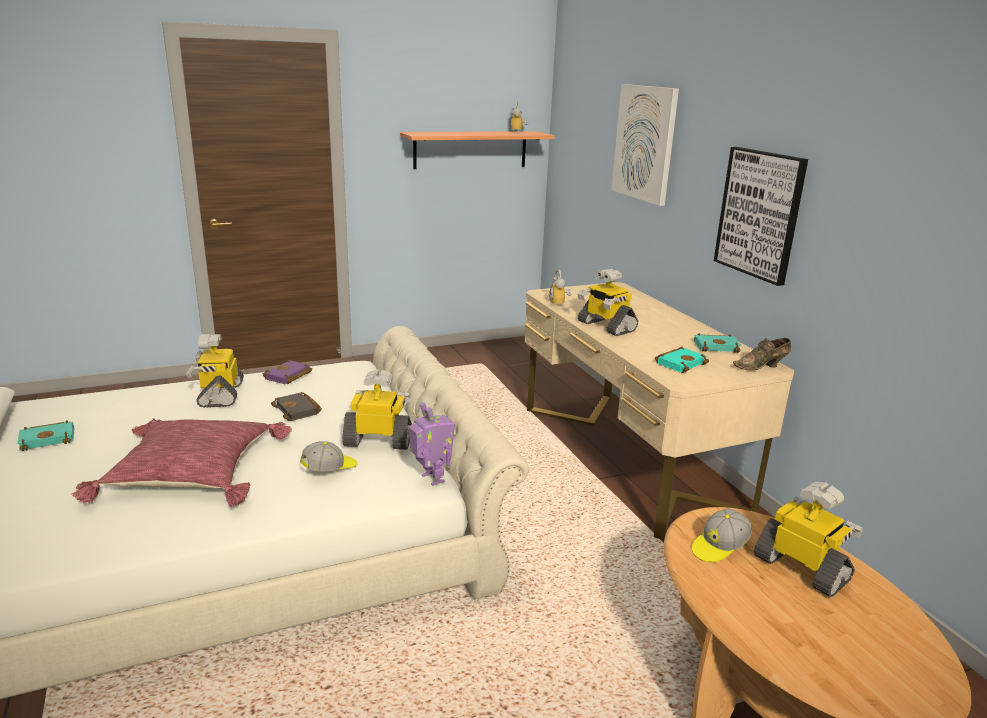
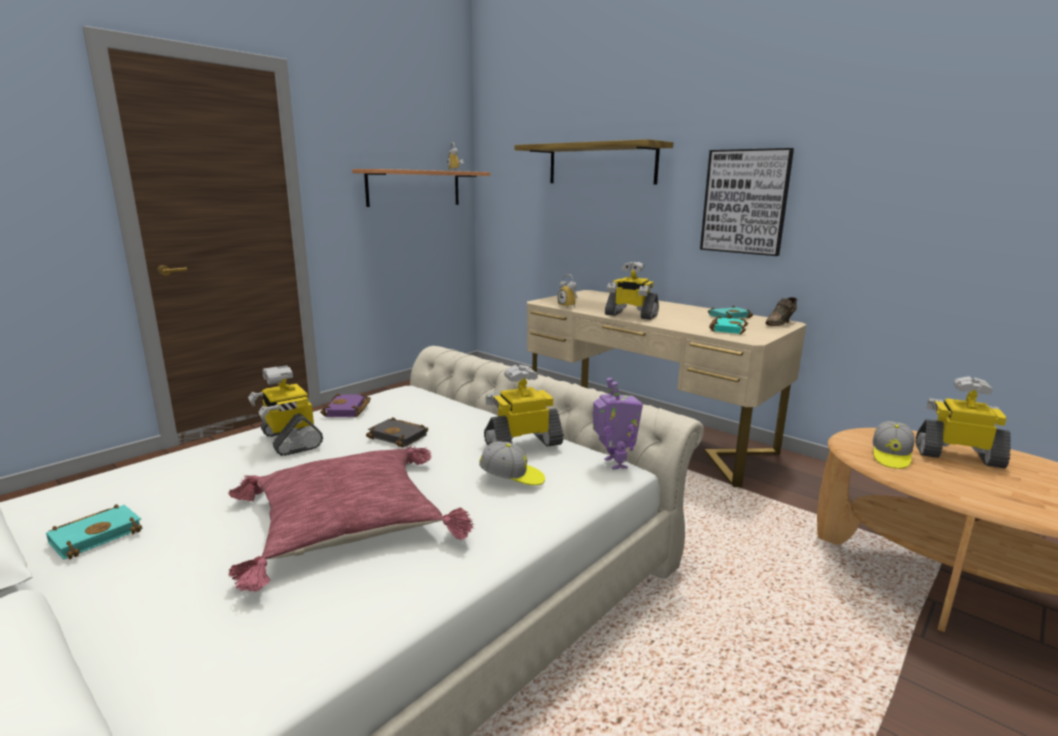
camera: 25 degrees left, 5 degrees down
cap [300,441,358,471] -> cap turned 75 degrees clockwise [479,441,545,485]
toy robot [409,402,455,486] -> toy robot turned 45 degrees clockwise [593,378,643,470]
picture [612,84,679,206] -> shelf [514,139,673,184]

